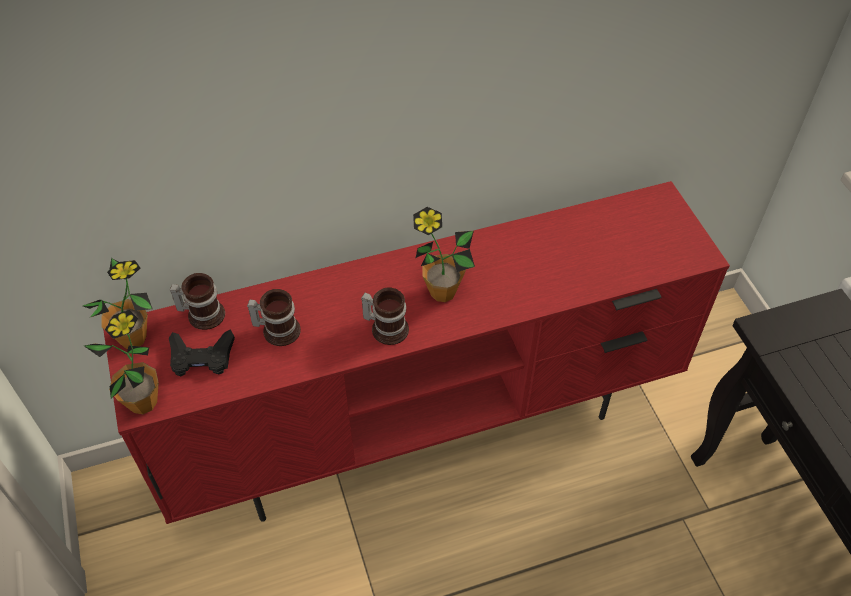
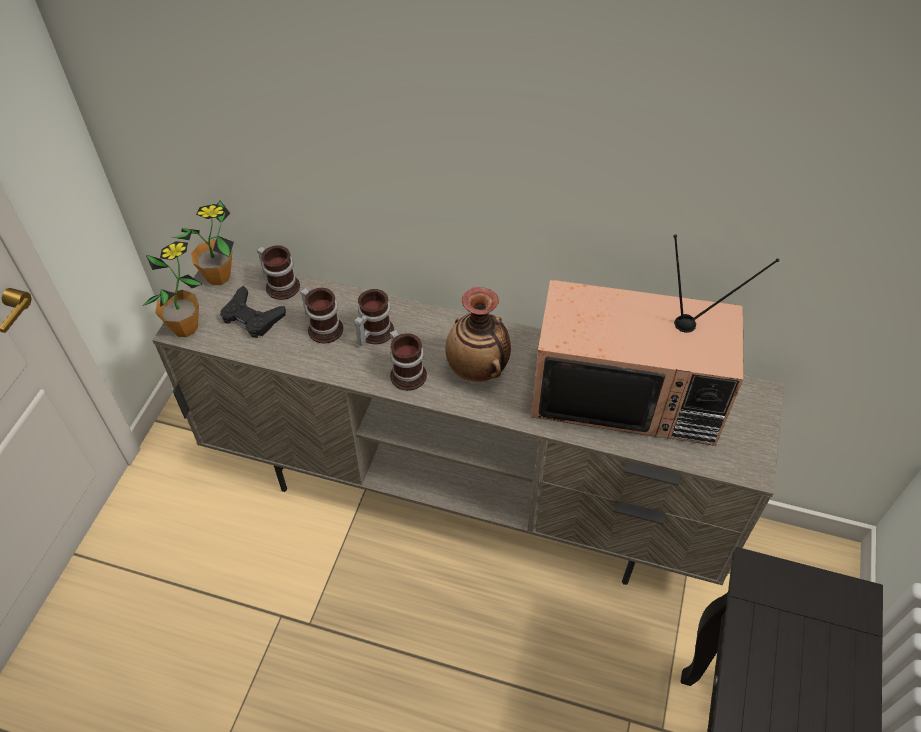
camera: 35 degrees right, 0 degrees up
red tv stand [103,181,730,524] -> beige tv stand [152,259,784,585]
potted plant [413,207,475,302] -> vase [445,287,511,382]
none -> mug [354,289,394,346]
none -> television [531,235,779,446]

